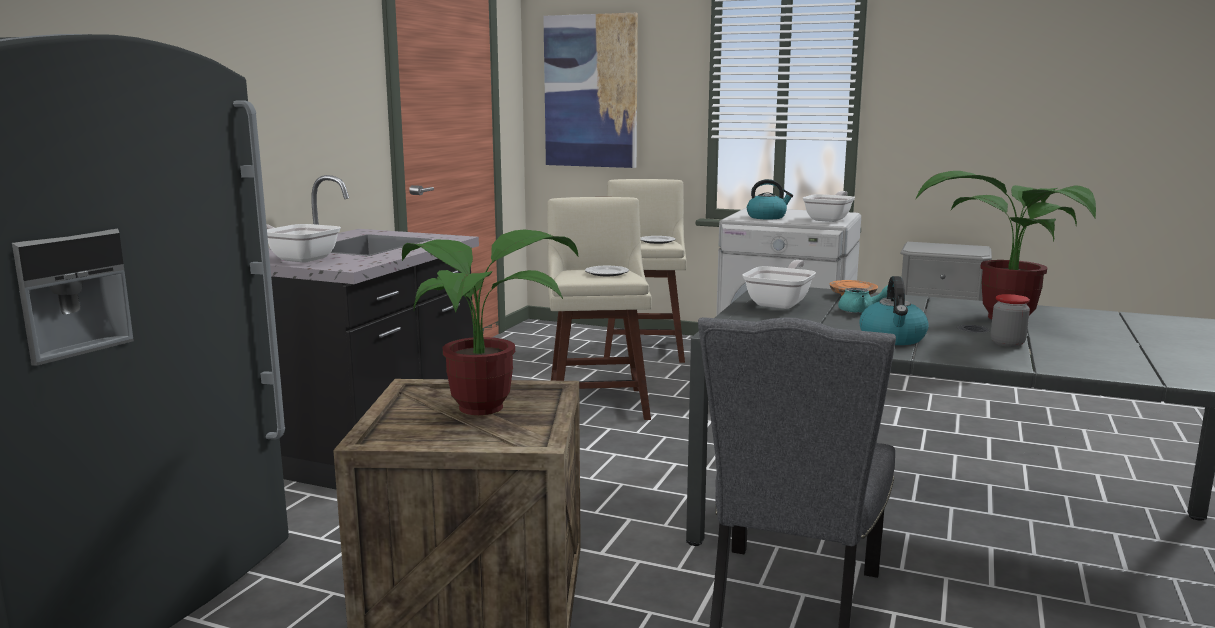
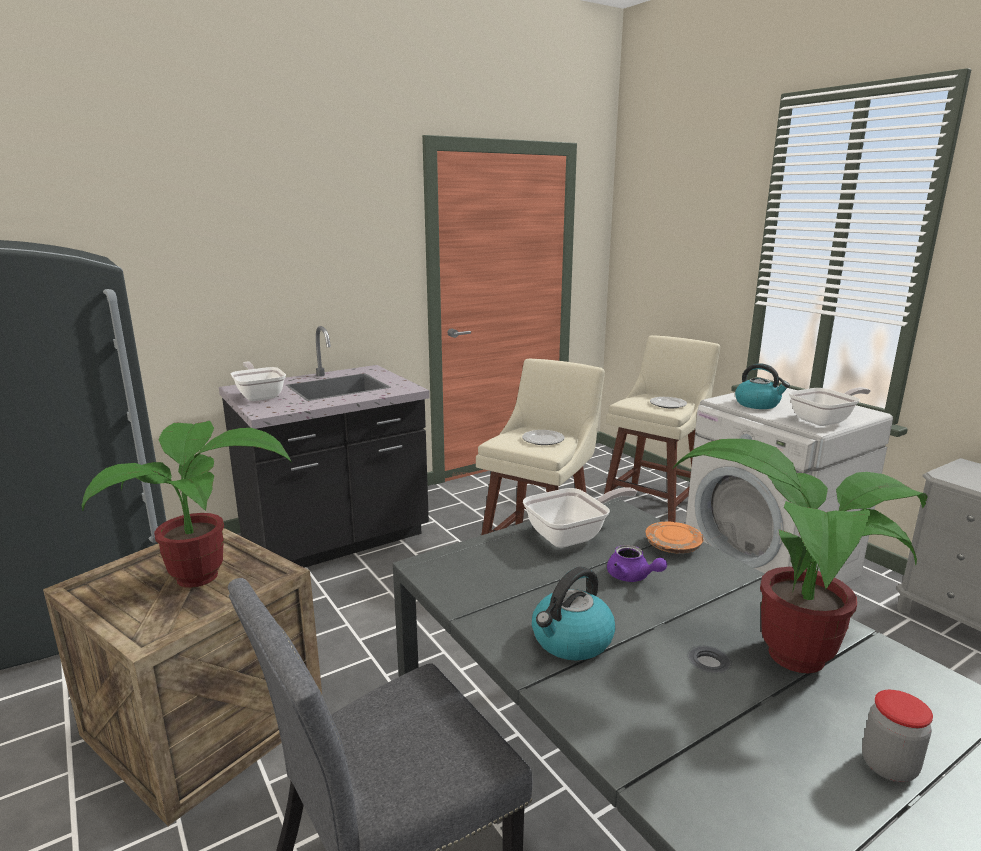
camera: 35 degrees right, 5 degrees up
picture [543,13,638,168] -> none
turquoise teapot [838,285,888,313] -> purple teapot [607,545,667,582]
jar [991,294,1030,347] -> jar moved to [862,690,933,782]

